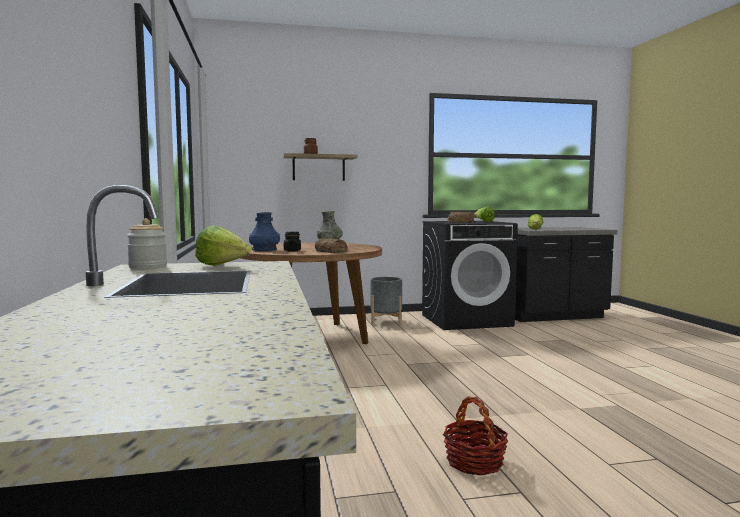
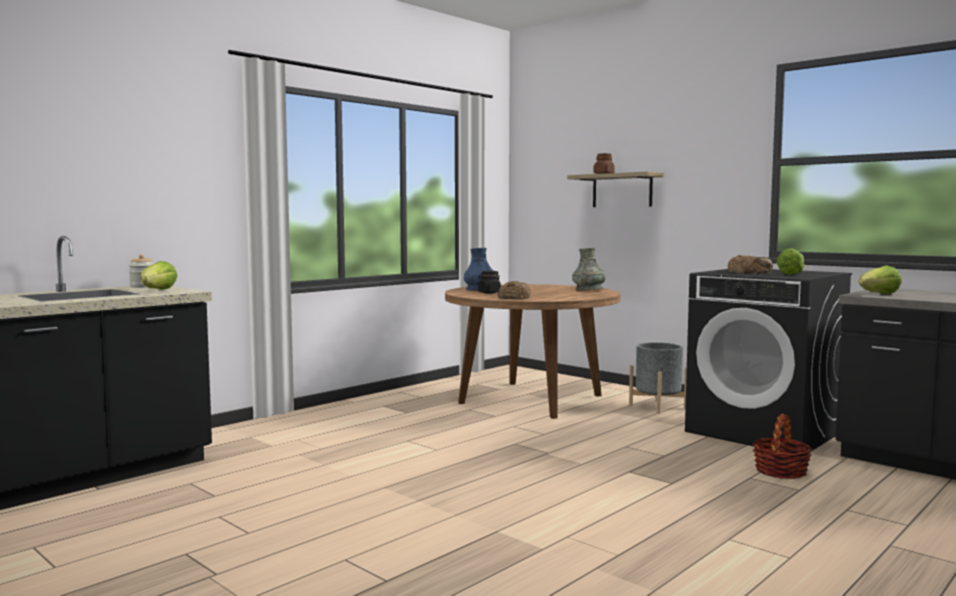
camera: 55 degrees right, 0 degrees up
basket [443,396,508,475] -> basket moved to [752,414,813,479]

